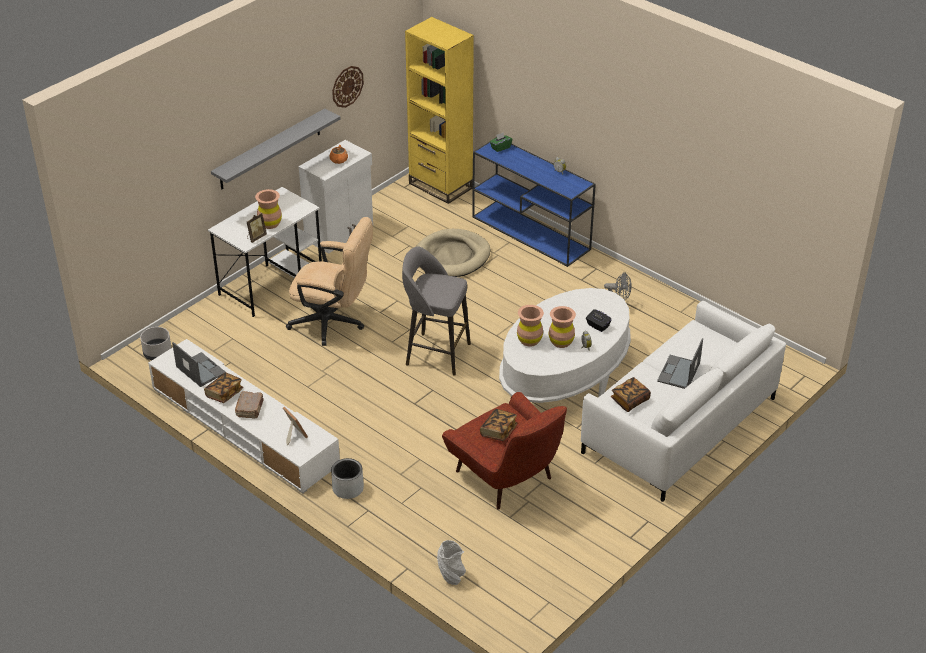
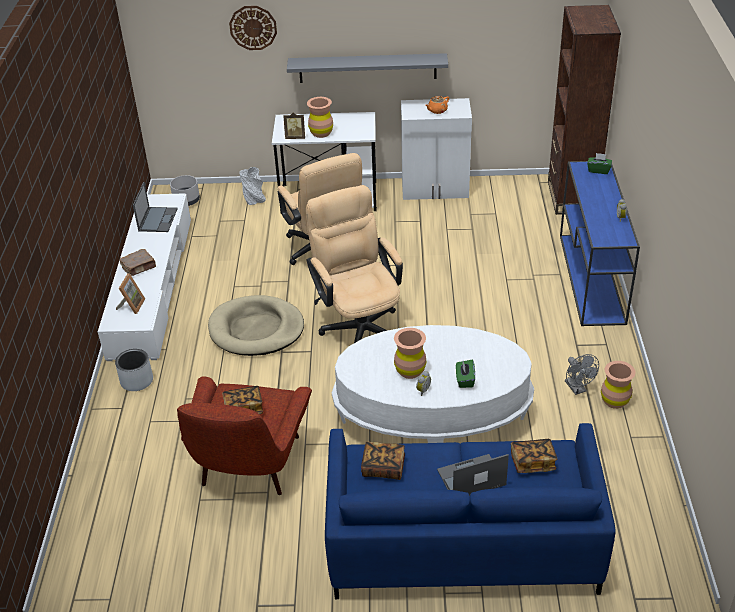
camera: 50 degrees right, 0 degrees up
book [204,372,243,403] -> book moved to [511,439,557,473]
wall clock [332,66,364,108] -> wall clock moved to [229,6,277,50]
grey stool [402,246,471,376] -> beige office chair [306,185,403,343]
yellow bookcase [405,17,474,204] -> brown bookcase [548,5,621,215]
beige dog bed [416,229,490,277] -> beige dog bed moved to [208,295,304,356]
grey vase [437,540,466,585] -> grey vase moved to [240,167,266,205]
brown vase [517,305,544,347] -> brown vase moved to [601,361,636,409]
white sofa [581,301,786,502] -> blue sofa [325,423,616,599]
black tissue box [586,309,612,332] -> green tissue box [456,359,475,388]

